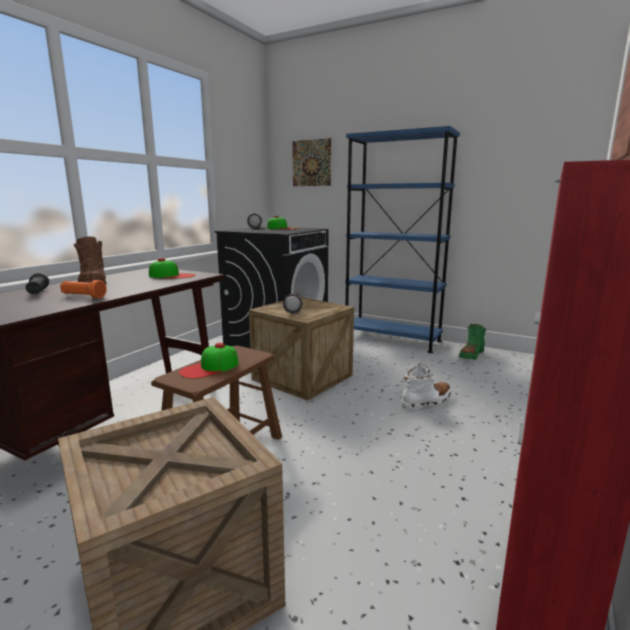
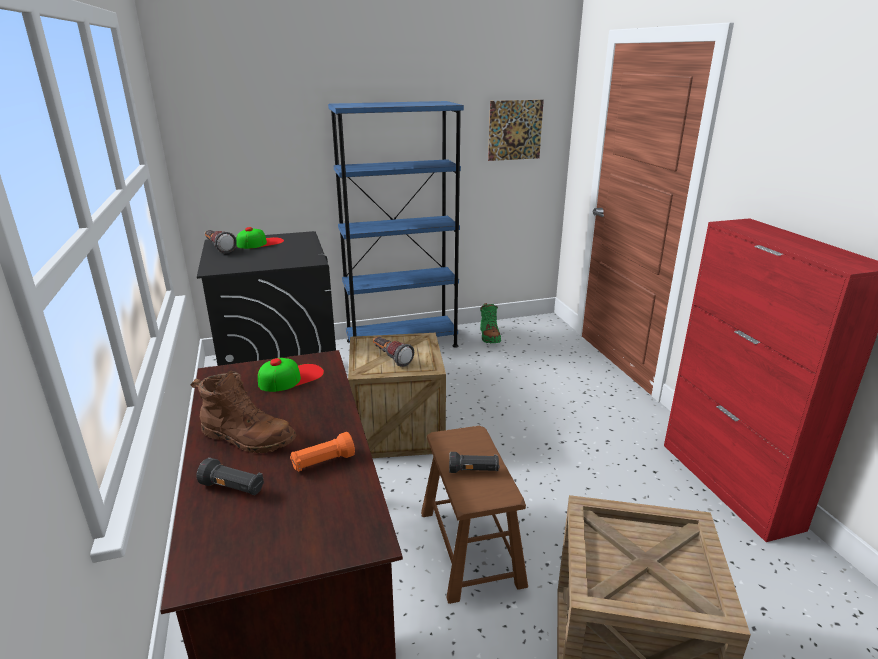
camera: 45 degrees left, 10 degrees up
cap [179,343,238,379] -> black flashlight [449,452,499,473]
picture [292,138,331,186] -> picture moved to [488,100,544,161]
white boot [401,364,451,410] -> none

